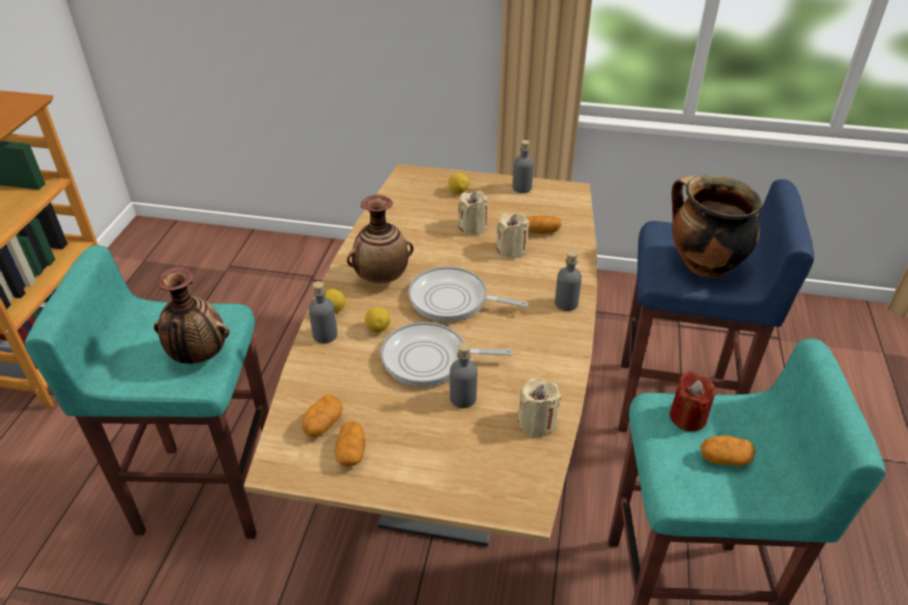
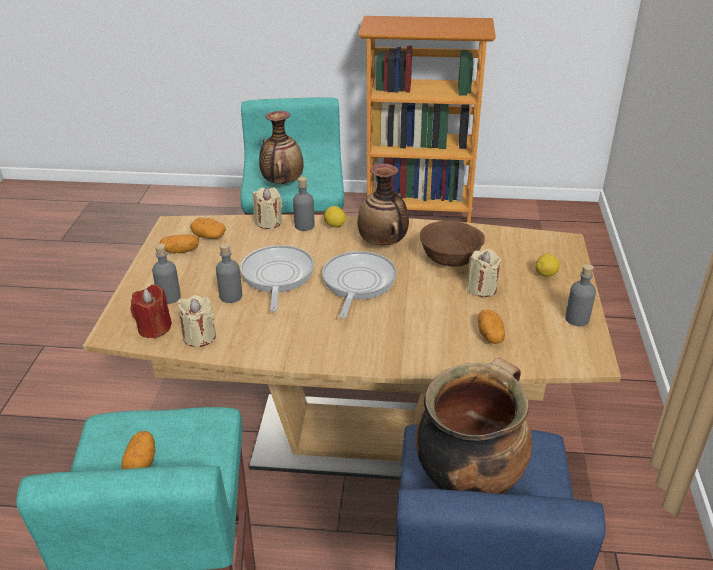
camera: 85 degrees right, 5 degrees down
lemon [365,307,390,333] -> none
beige candle [496,213,530,259] -> beige candle moved to [252,187,283,229]
grey bottle [555,251,582,311] -> grey bottle moved to [152,244,181,304]
red candle [670,371,716,431] -> red candle moved to [131,285,172,339]
none -> brown bowl [420,221,485,267]

